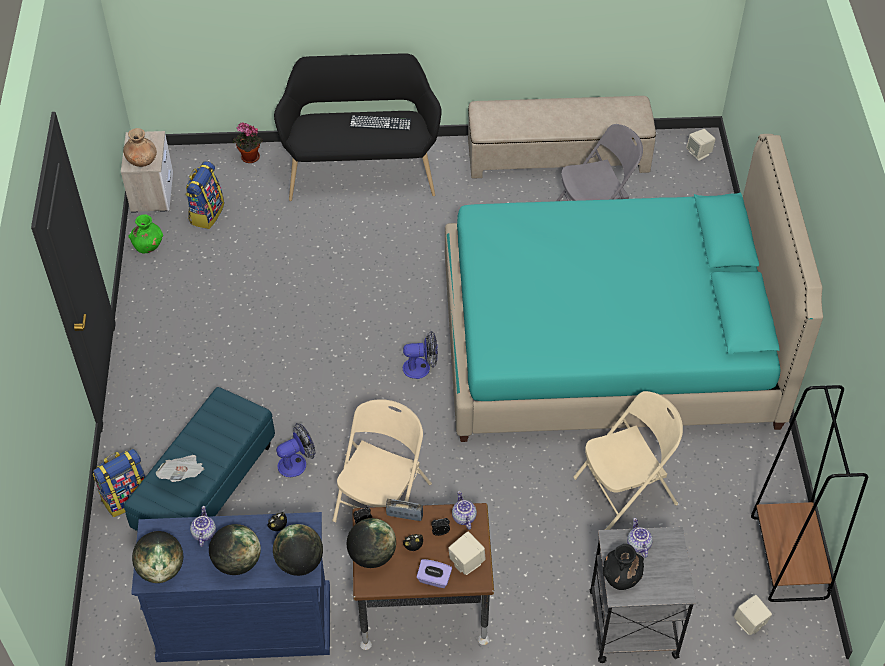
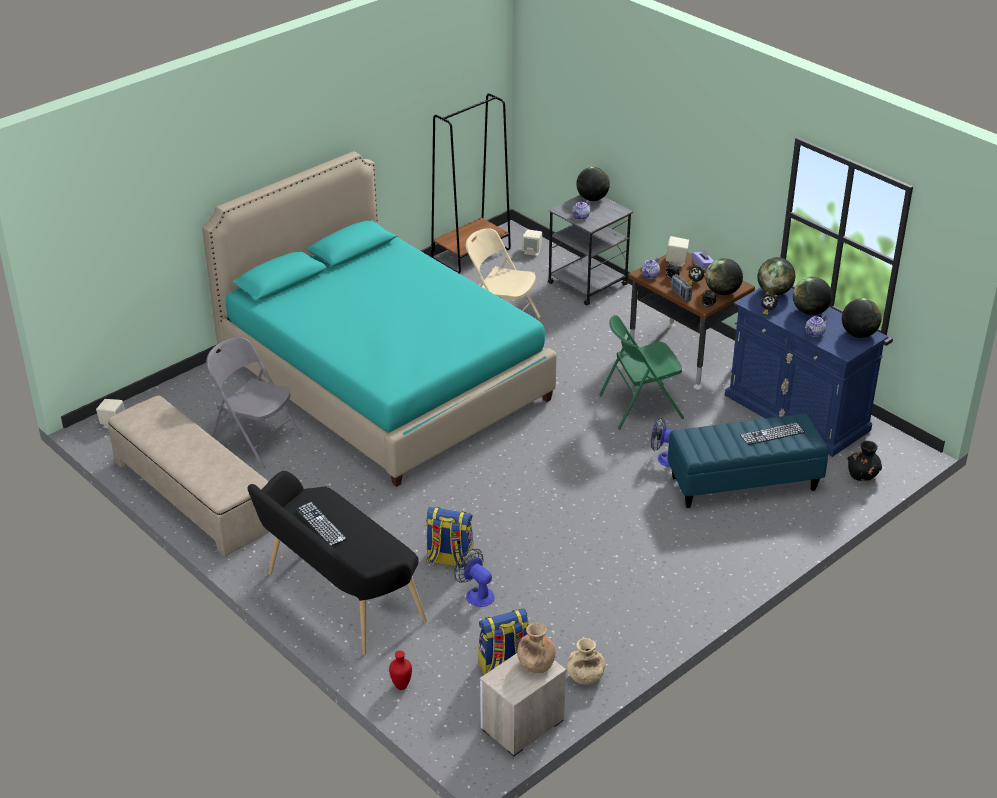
camera: 130 degrees left, 15 degrees down
backpack [93,449,146,517] -> backpack moved to [426,507,473,569]
green vase [128,214,163,253] -> beige vase [566,638,605,685]
newspaper [156,455,204,482] -> keyboard [740,422,805,445]
potted plant [232,122,263,163] -> red vase [389,650,412,690]
beige chair [332,399,432,523] -> green chair [599,315,684,430]
fan [403,331,438,379] -> fan moved to [454,549,495,607]
black vase [603,544,644,590] -> black vase moved to [847,441,882,481]
none -> globe [576,167,610,201]

